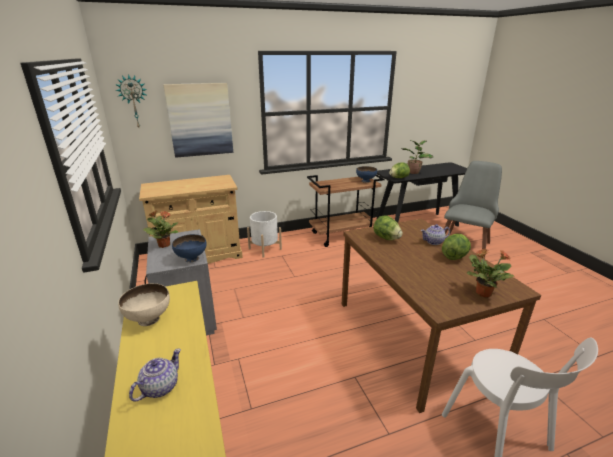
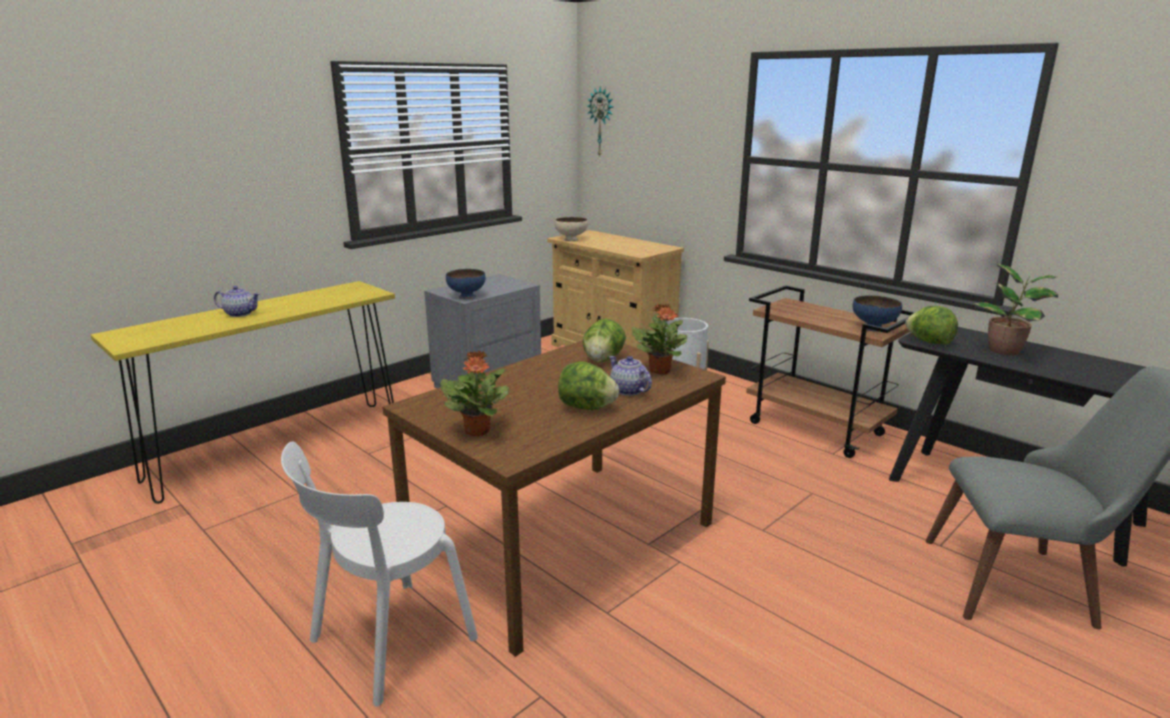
camera: 65 degrees right, 5 degrees down
beige bowl [118,283,170,326] -> beige bowl moved to [554,217,588,241]
potted plant [143,210,178,248] -> potted plant moved to [632,304,687,375]
picture [163,83,233,158] -> none

